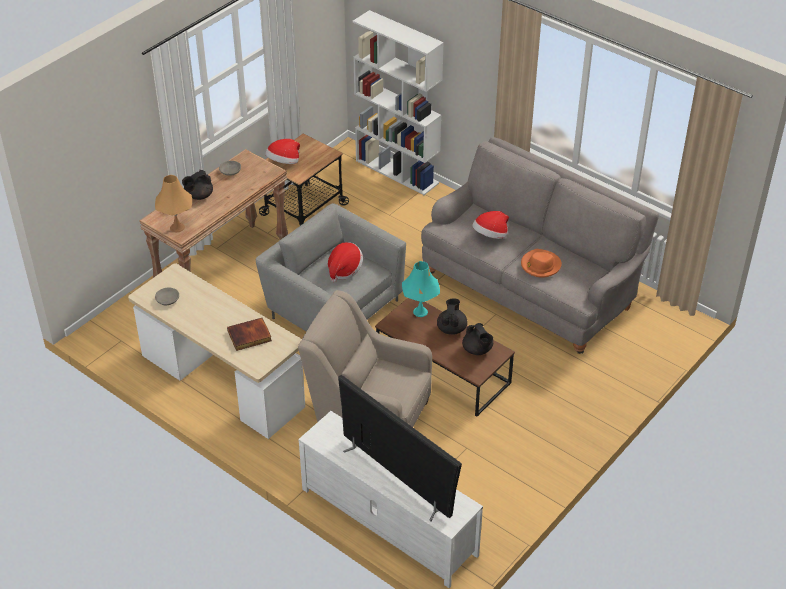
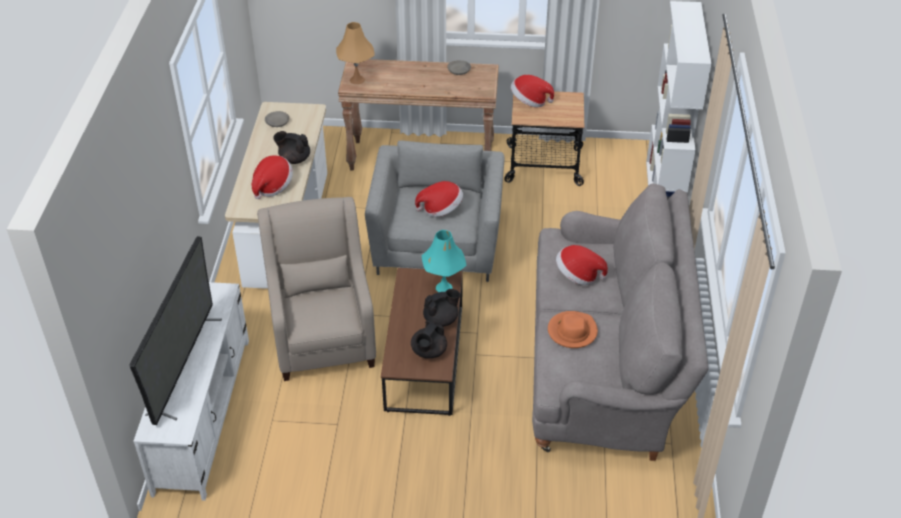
camera: 55 degrees right, 0 degrees up
black teapot [182,170,213,200] -> black teapot moved to [273,131,310,164]
book [227,318,272,351] -> hat [252,155,293,199]

